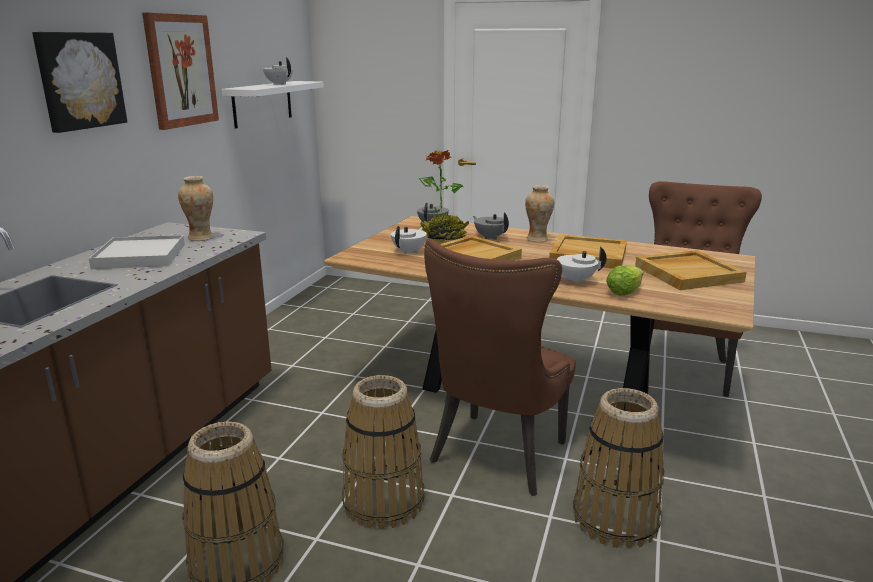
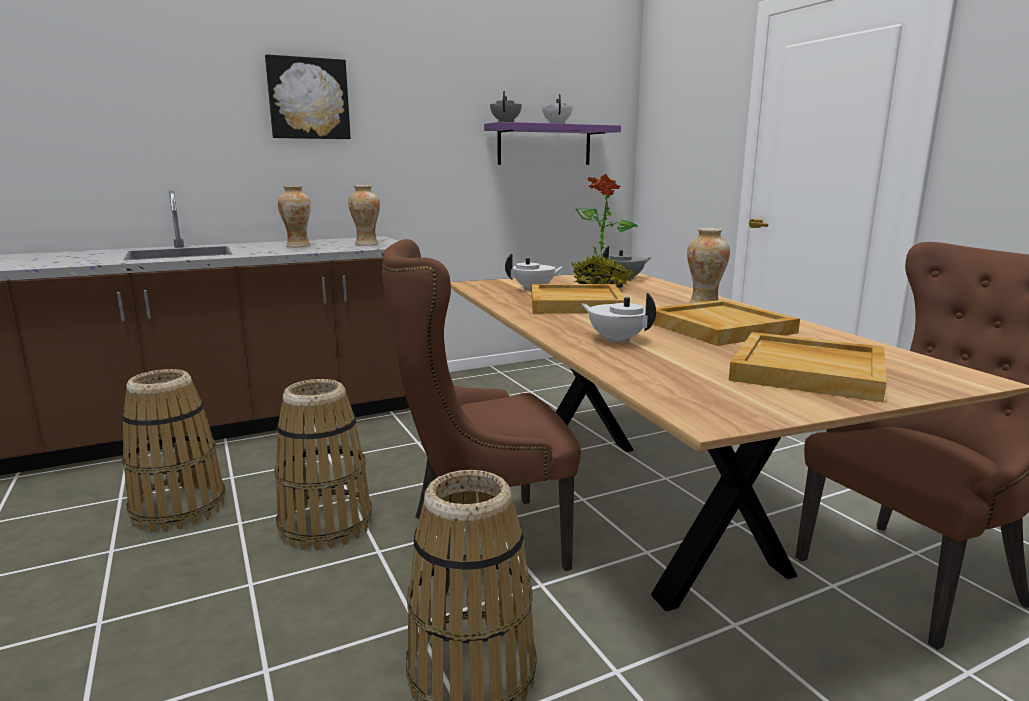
camera: 45 degrees right, 5 degrees down
white tray [89,235,185,269] -> vase [278,186,311,247]
picture [142,13,219,130] -> none
white shelf [222,81,324,129] -> purple shelf [484,122,621,165]
grey teapot [473,212,509,240] -> grey teapot moved to [490,91,522,122]
lettuce [606,265,643,296] -> none

